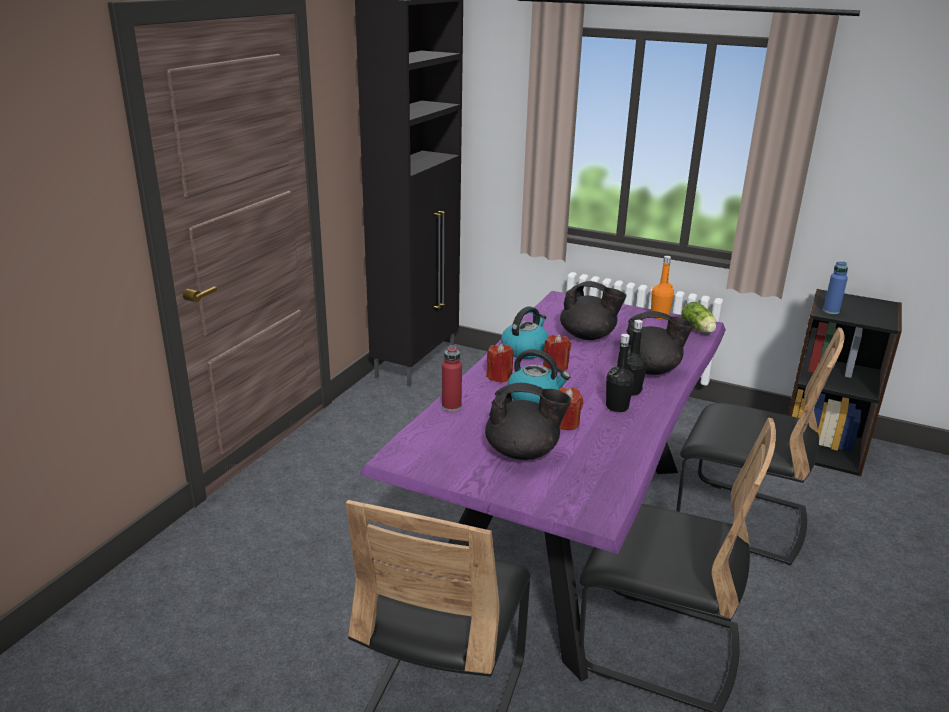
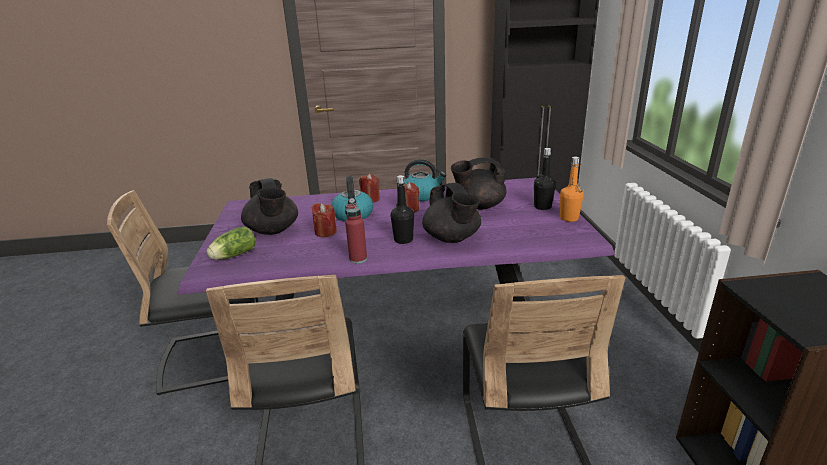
camera: 60 degrees right, 0 degrees up
red bottle [442,345,462,411] -> red bottle moved to [345,203,367,264]
black teapot [560,281,627,340] -> black teapot turned 90 degrees clockwise [451,157,506,210]
black bottle [606,334,635,412] -> black bottle moved to [534,148,556,210]
lettuce [681,302,716,333] -> lettuce moved to [206,226,256,260]
blue bottle [823,262,848,314] -> none

